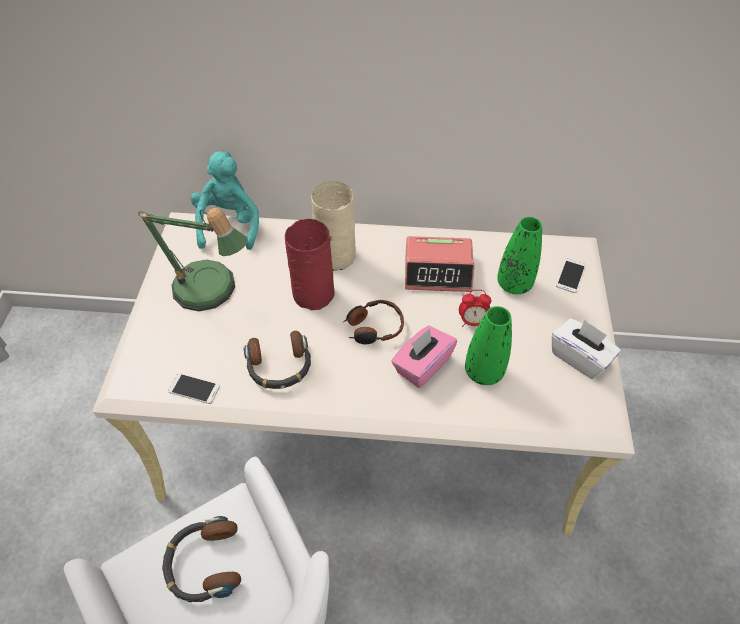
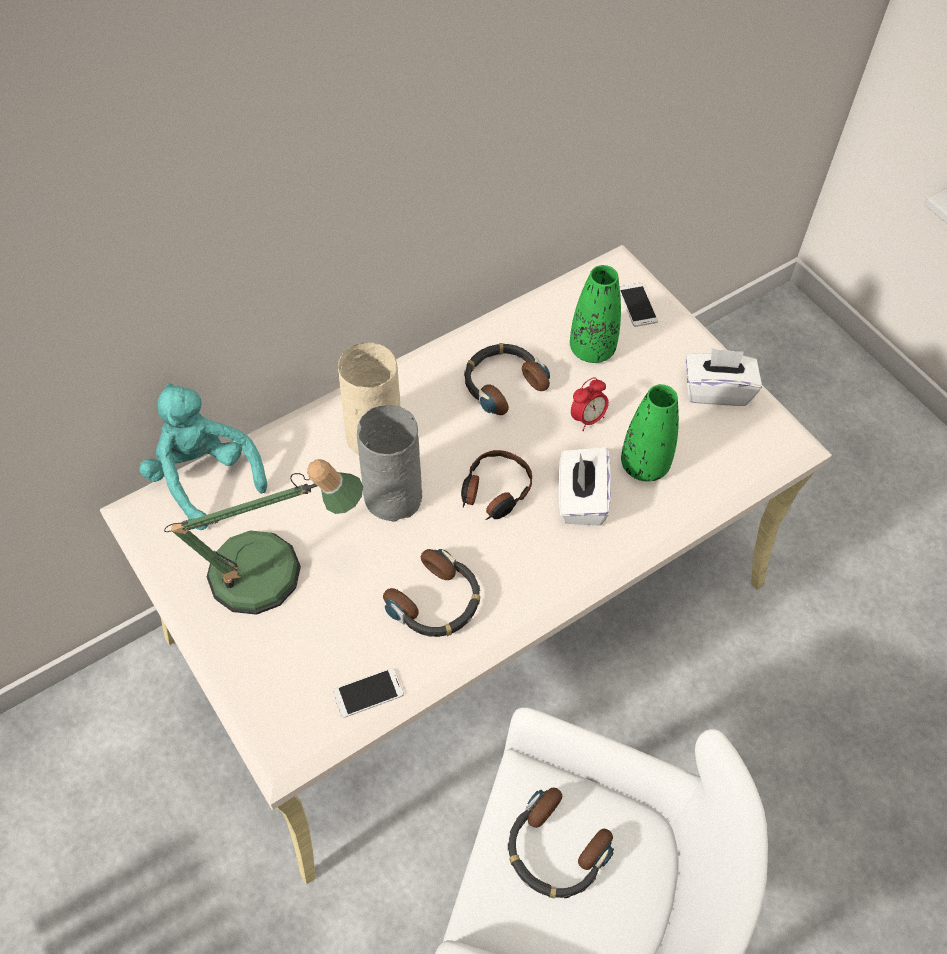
camera: 40 degrees left, 5 degrees up
red vase [285,219,335,311] -> grey vase [357,405,422,521]
pink tissue box [391,326,457,388] -> white tissue box [558,447,611,526]
alarm clock [405,236,475,292] -> headphones [464,343,550,415]

